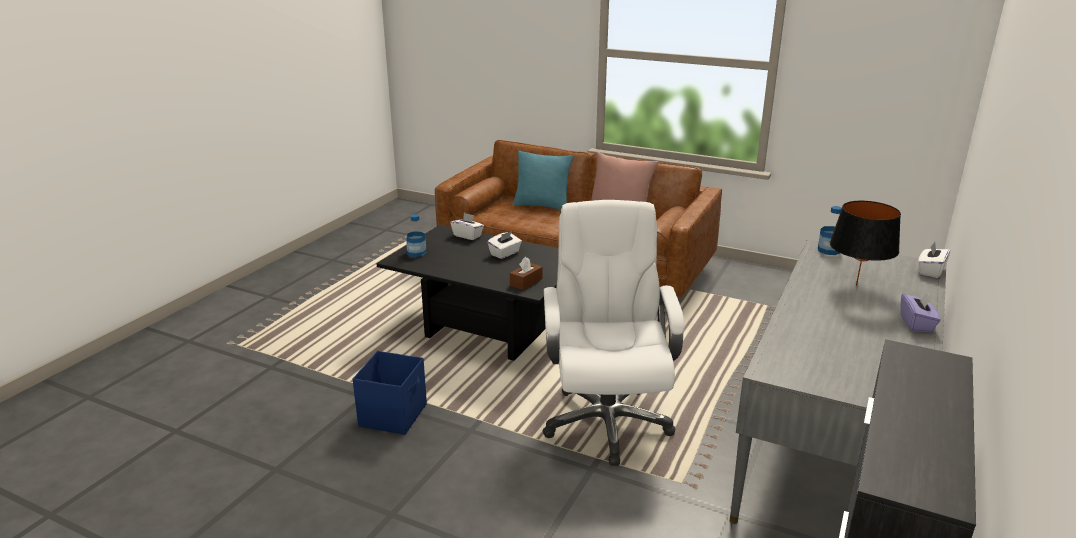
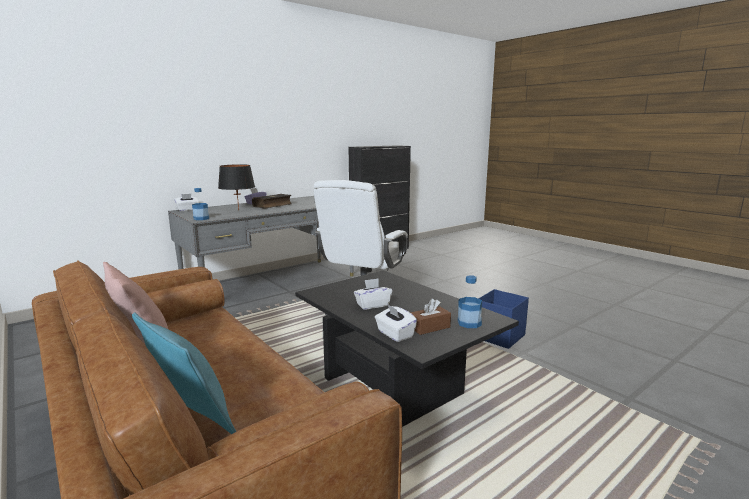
camera: 155 degrees left, 10 degrees down
brown tissue box [510,257,543,290] -> brown tissue box moved to [411,299,451,335]
none -> book [252,194,291,208]

